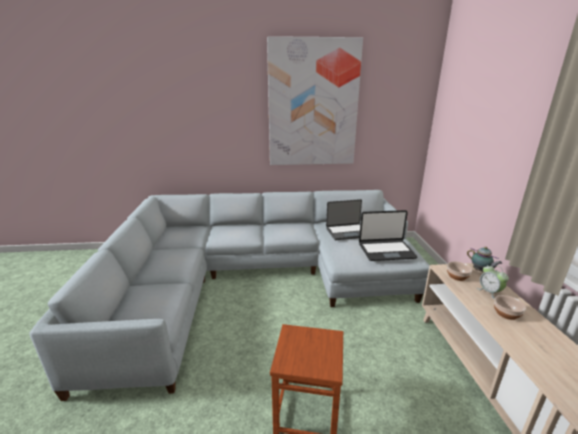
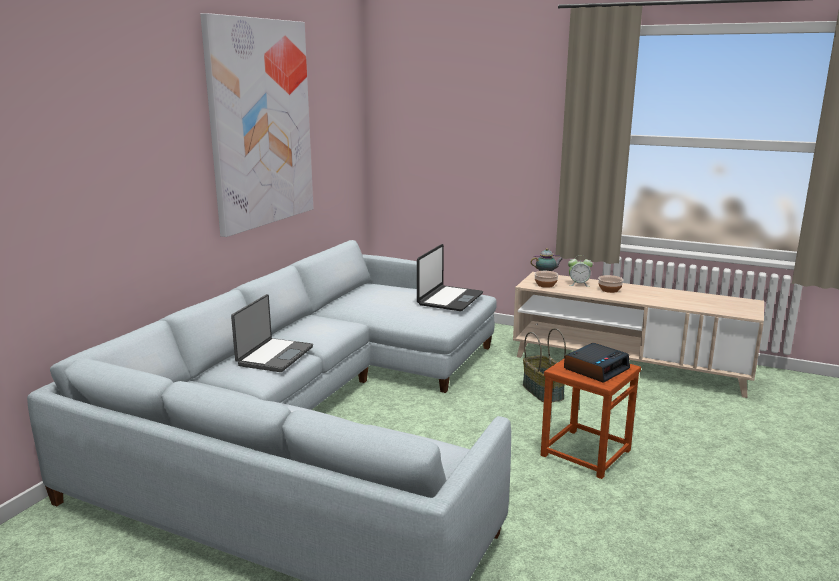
camera: 60 degrees left, 5 degrees down
laptop [326,199,362,240] -> laptop moved to [231,294,313,372]
none -> basket [523,328,566,402]
none -> alarm clock [564,343,630,383]

